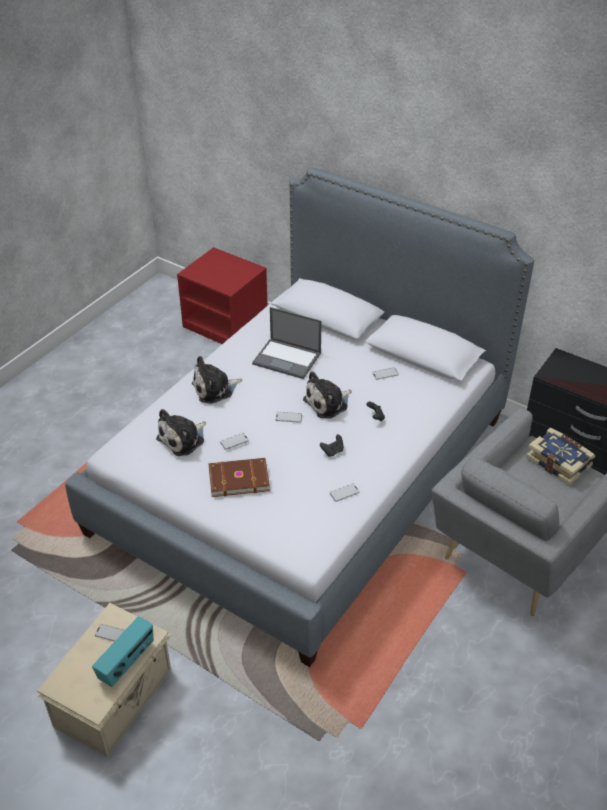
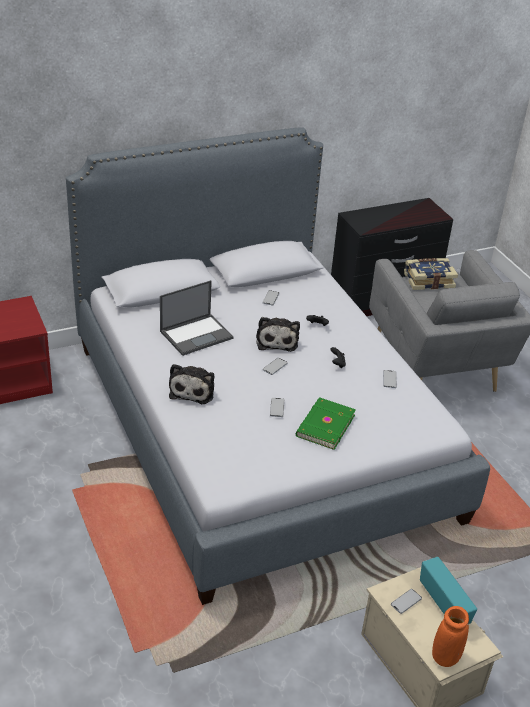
camera: 60 degrees left, 5 degrees down
plush toy [156,409,206,456] -> none
brown book [208,458,270,497] -> green book [296,398,356,450]
none -> orange vase [432,606,469,667]

